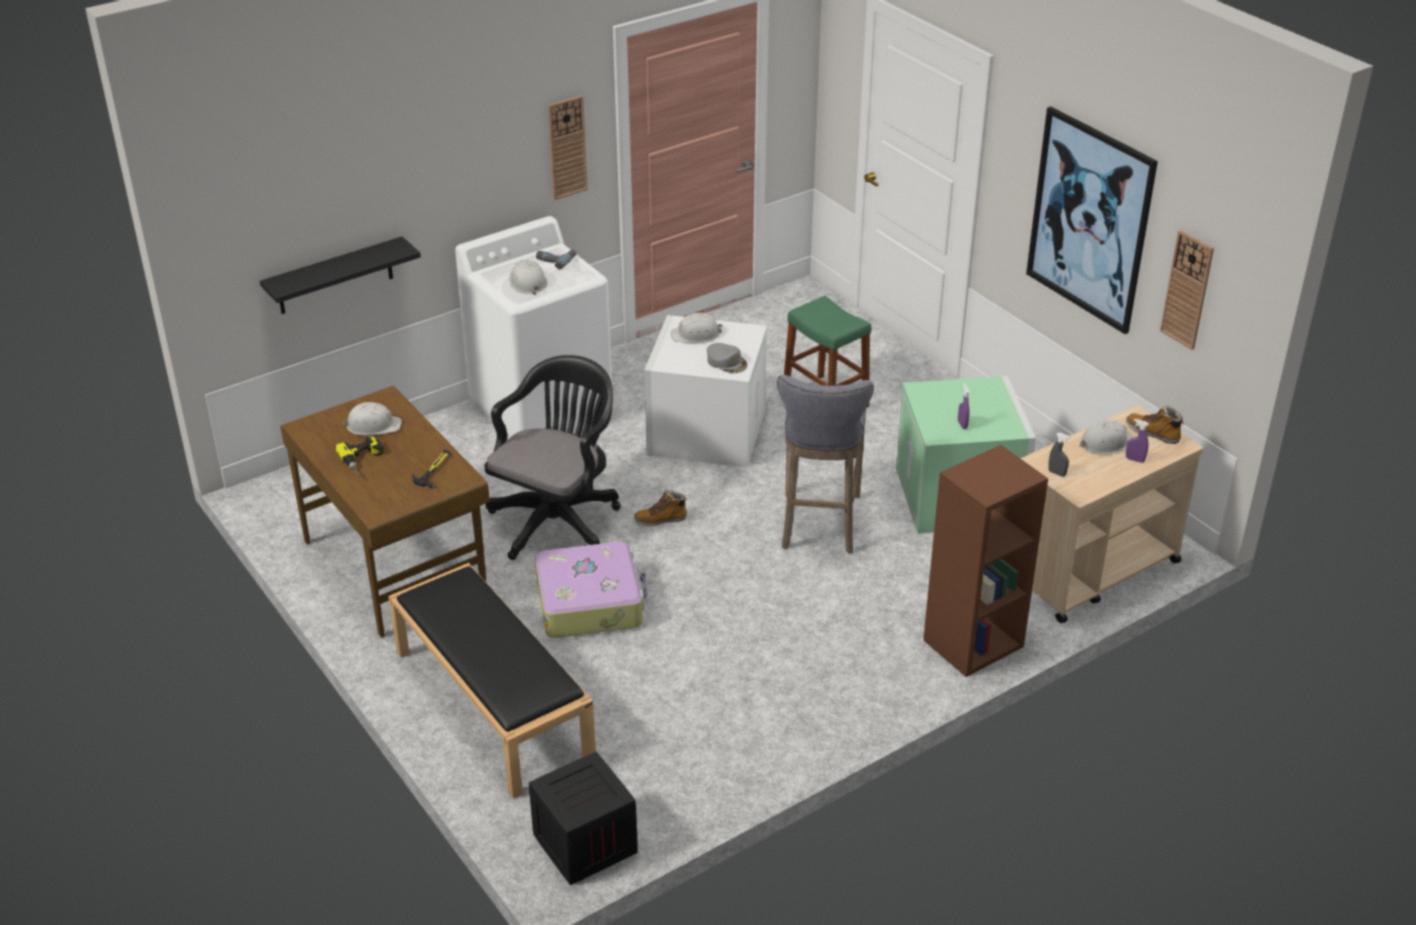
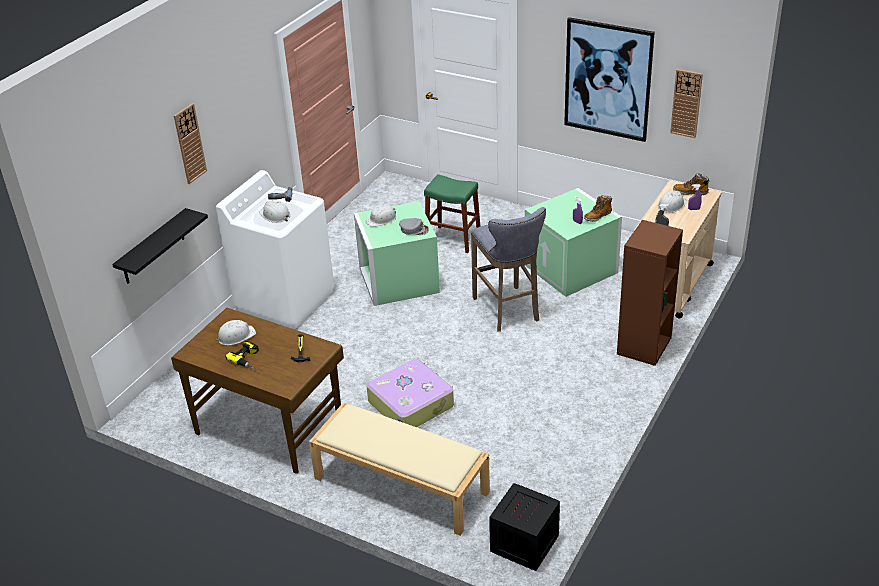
camera: 25 degrees left, 0 degrees up
black bench [388,563,596,799] -> beige bench [309,403,490,536]
black office chair [484,355,621,560] -> none
wall clock [548,95,588,200] -> wall clock moved to [174,103,207,184]
boot [634,491,687,526] -> boot moved to [584,195,612,222]
white storage box [644,315,767,468] -> green storage box [354,201,440,306]

